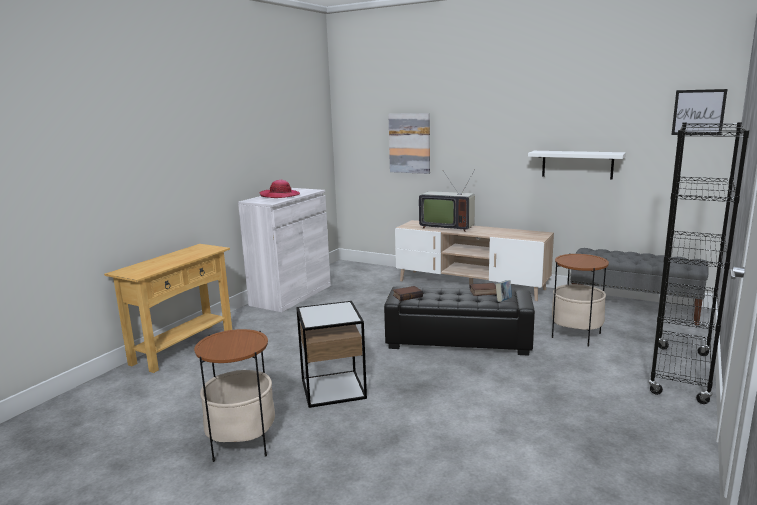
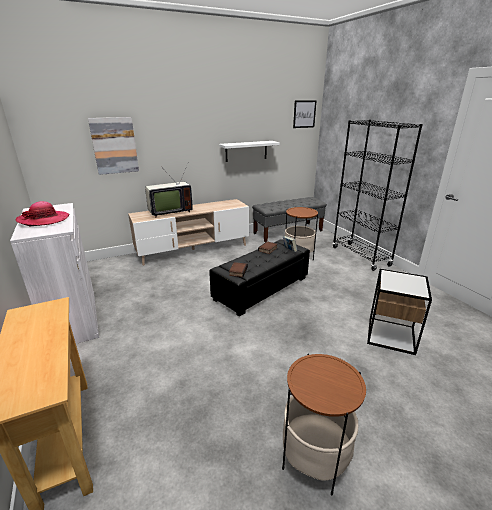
camera: 55 degrees left, 10 degrees up
side table [296,301,367,408] -> side table moved to [367,269,432,355]

